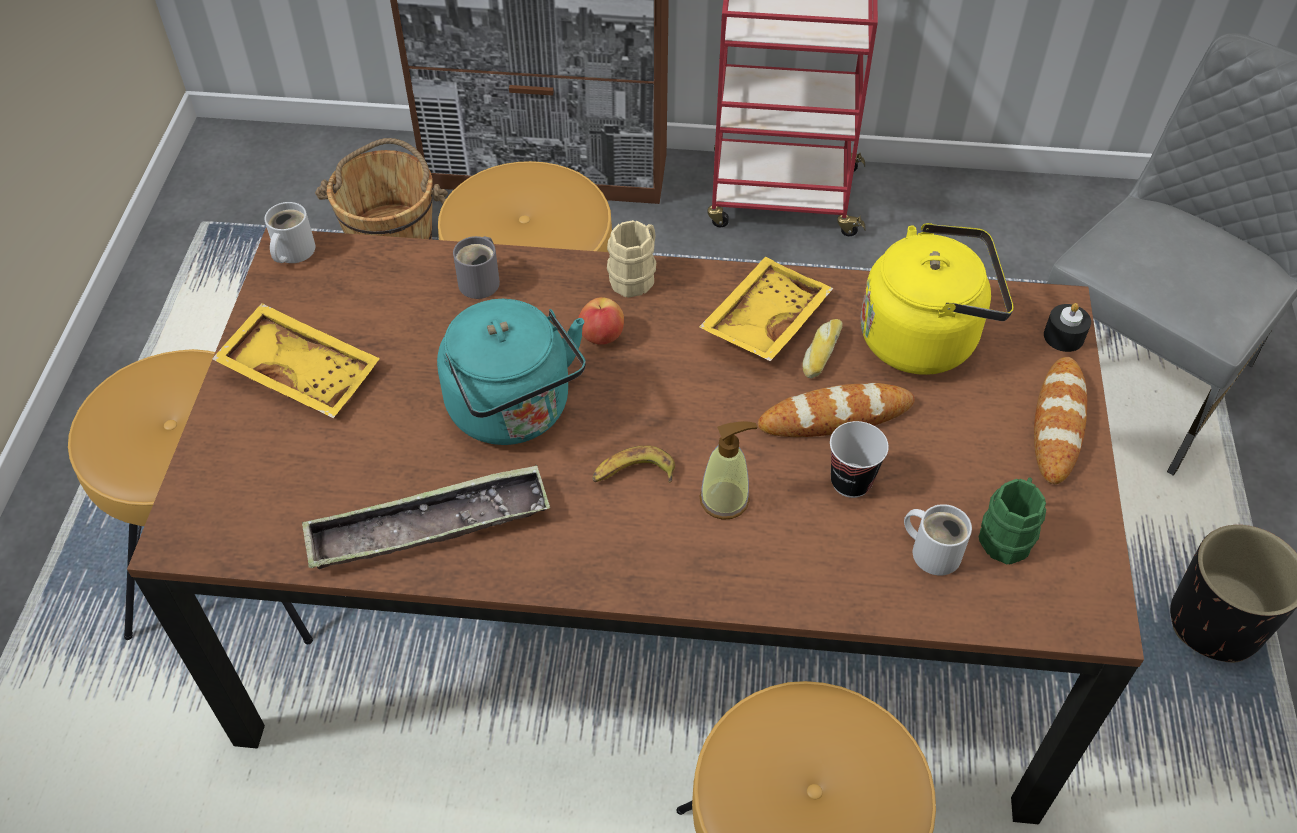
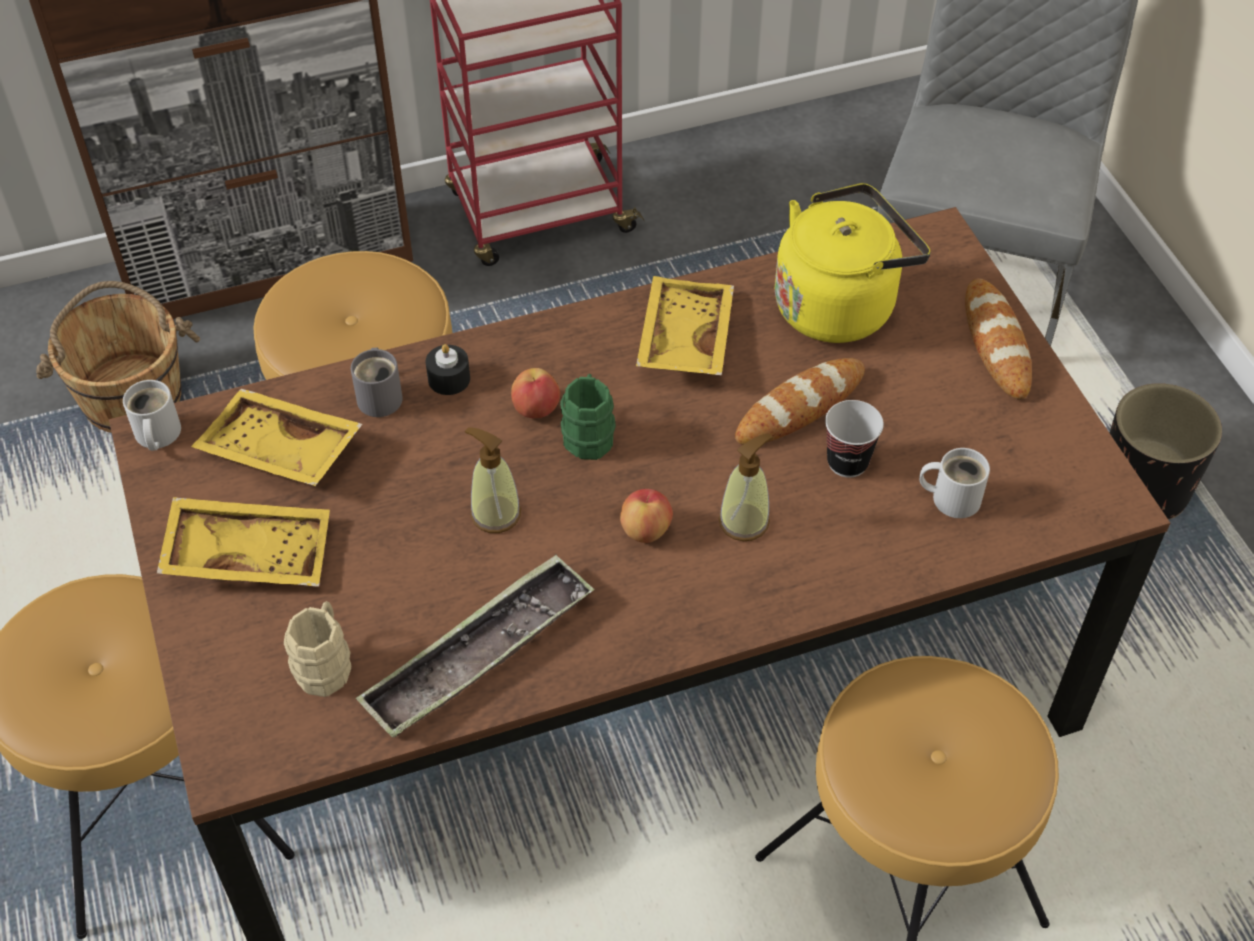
camera: 25 degrees left, 0 degrees up
turquoise kettle [437,299,586,445] -> soap dispenser [465,427,521,533]
banana [592,445,675,483] -> apple [620,489,673,543]
beige mug [607,220,656,297] -> beige mug moved to [284,601,351,697]
bread [802,319,843,378] -> none
green mug [978,477,1046,564] -> green mug moved to [560,374,616,460]
black candle [1044,303,1091,352] -> black candle moved to [425,344,470,395]
none -> yellow tray [191,389,363,486]

